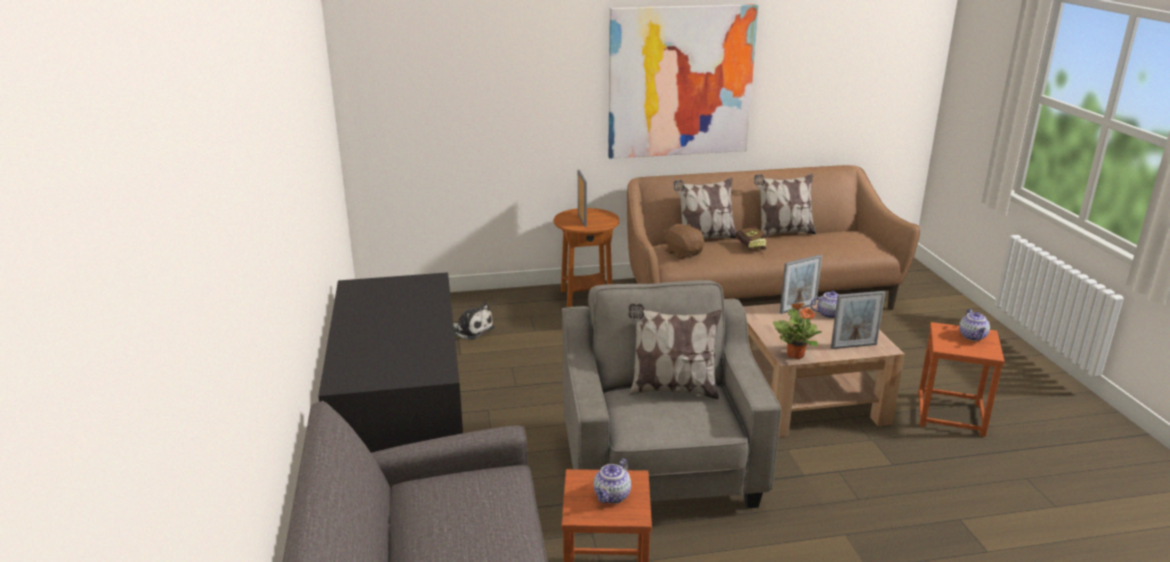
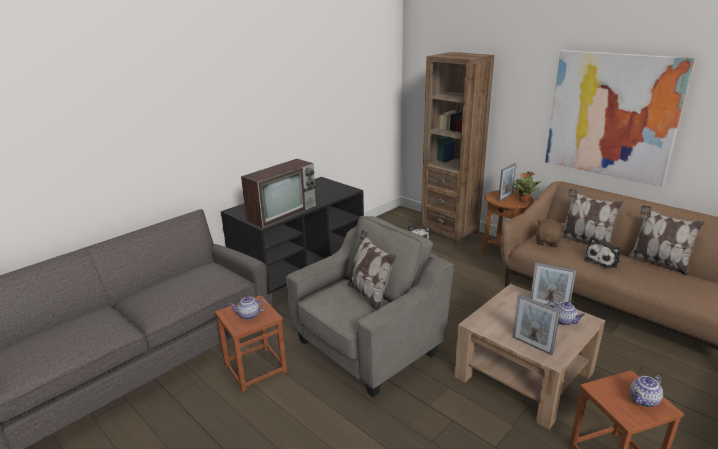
camera: 55 degrees right, 0 degrees up
book [735,226,767,256] -> plush toy [584,237,621,268]
potted plant [773,302,822,359] -> potted plant moved to [513,171,541,203]
none -> television [241,159,316,228]
none -> brown bookcase [421,52,494,245]

